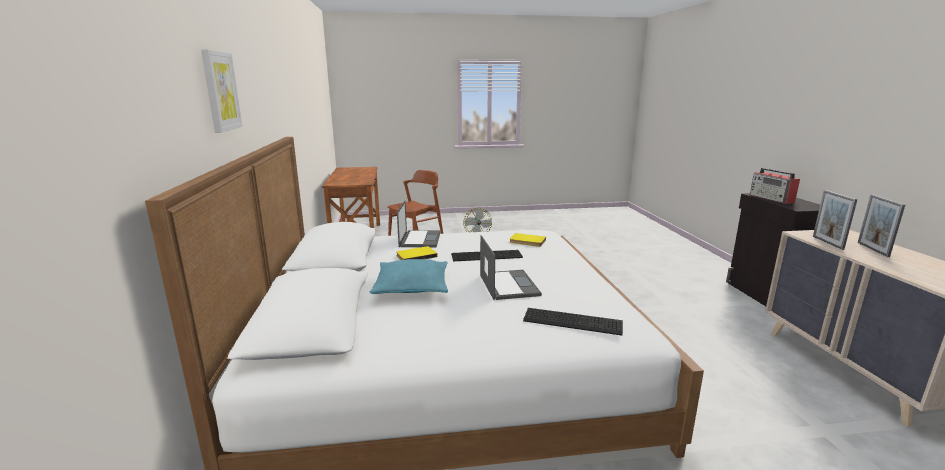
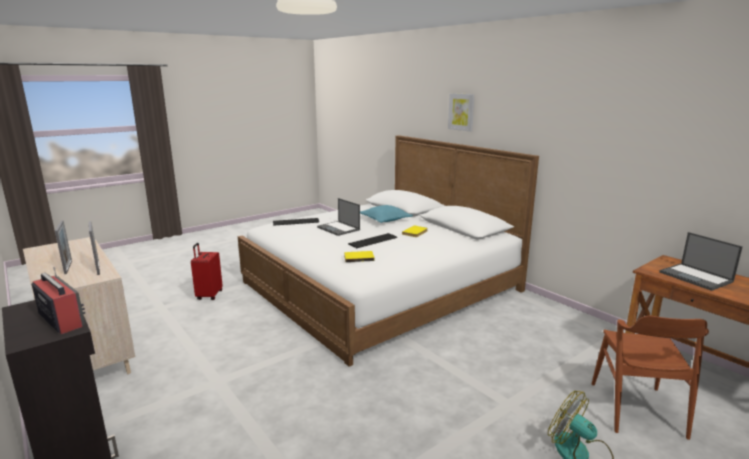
camera: 150 degrees right, 0 degrees up
laptop [397,201,441,247] -> laptop moved to [659,232,742,291]
none -> red suitcase [191,243,223,300]

